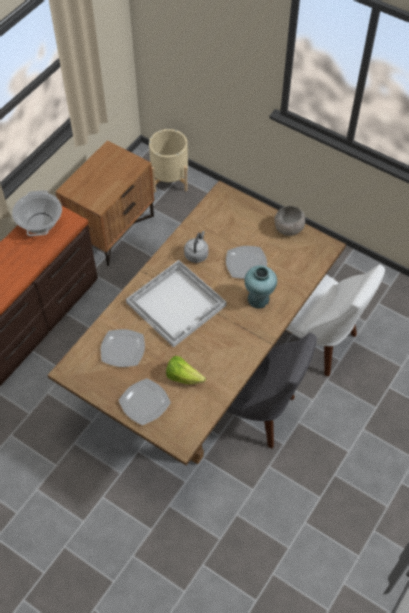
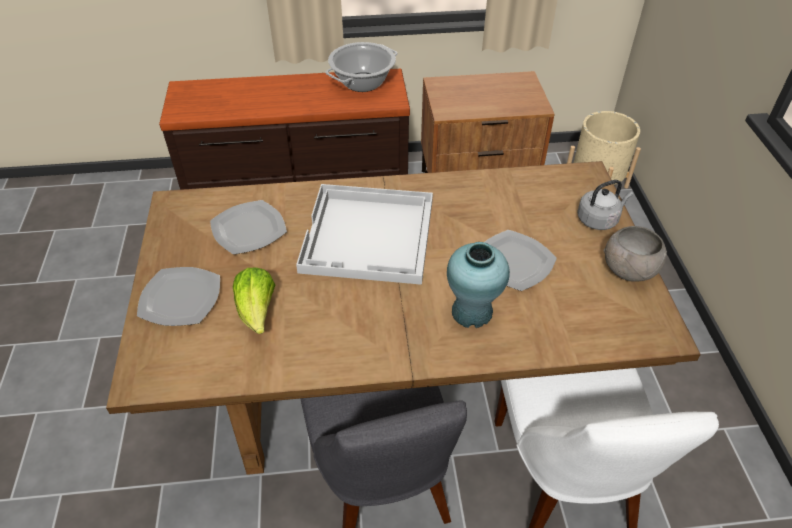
camera: 50 degrees right, 10 degrees down
grey kettle [184,231,209,263] -> grey kettle moved to [577,180,633,230]

